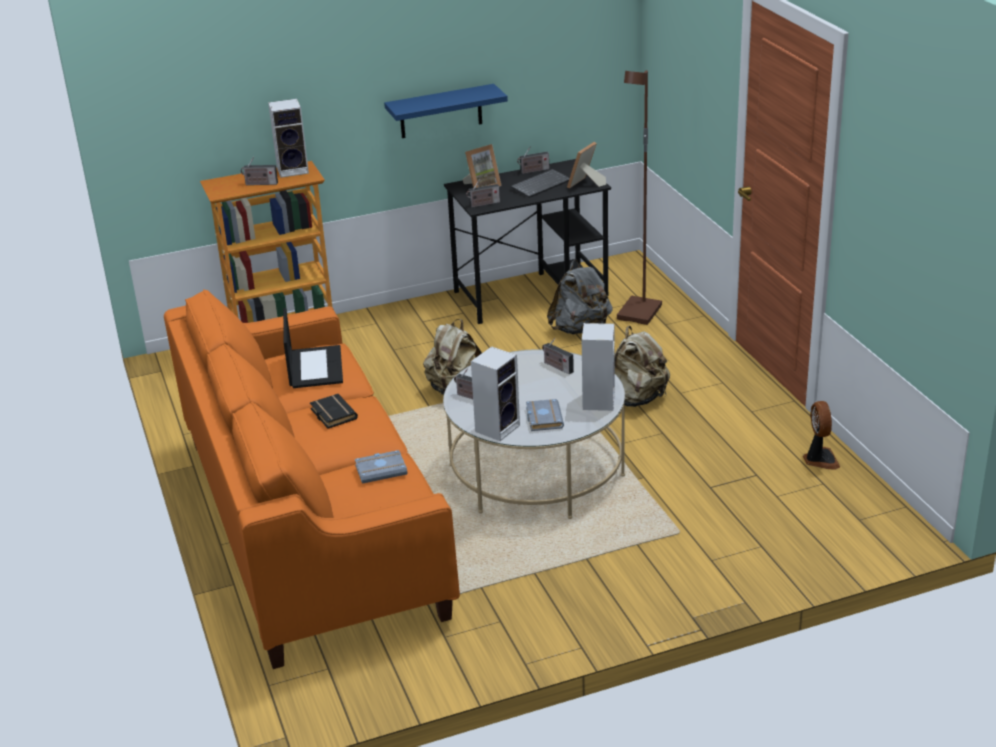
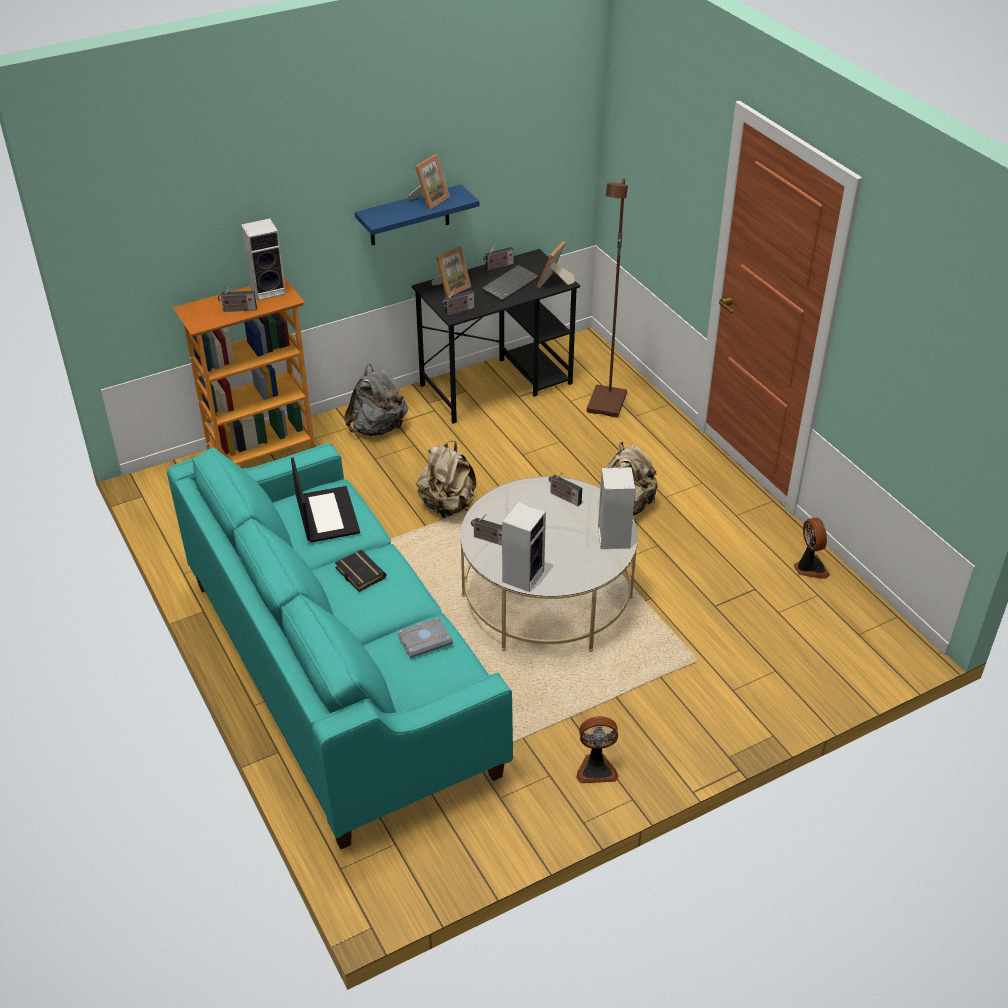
camera: 10 degrees left, 10 degrees up
orange sofa [164,289,460,669] -> turquoise sofa [167,443,513,849]
grey book [526,399,564,431] -> none
grey backpack [547,259,613,334] -> grey backpack moved to [344,364,408,436]
none -> picture frame [408,154,450,209]
none -> fan [576,716,618,783]

